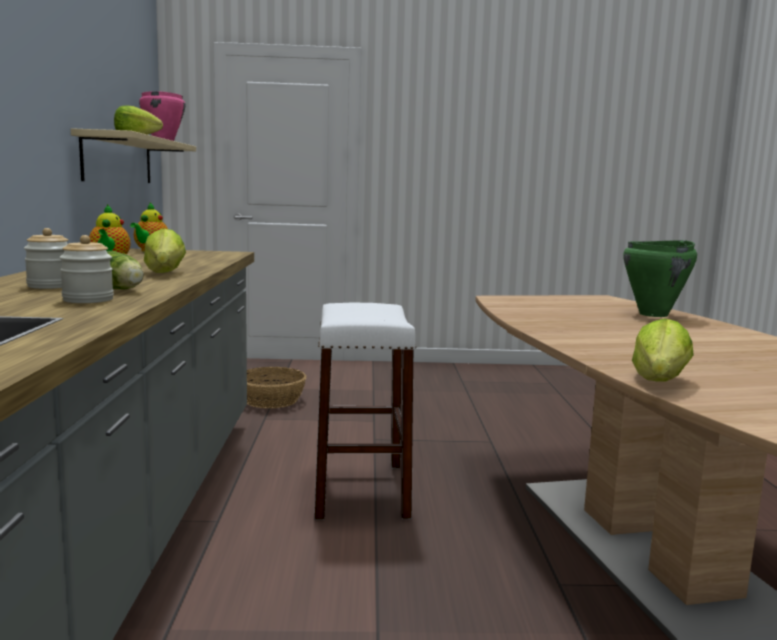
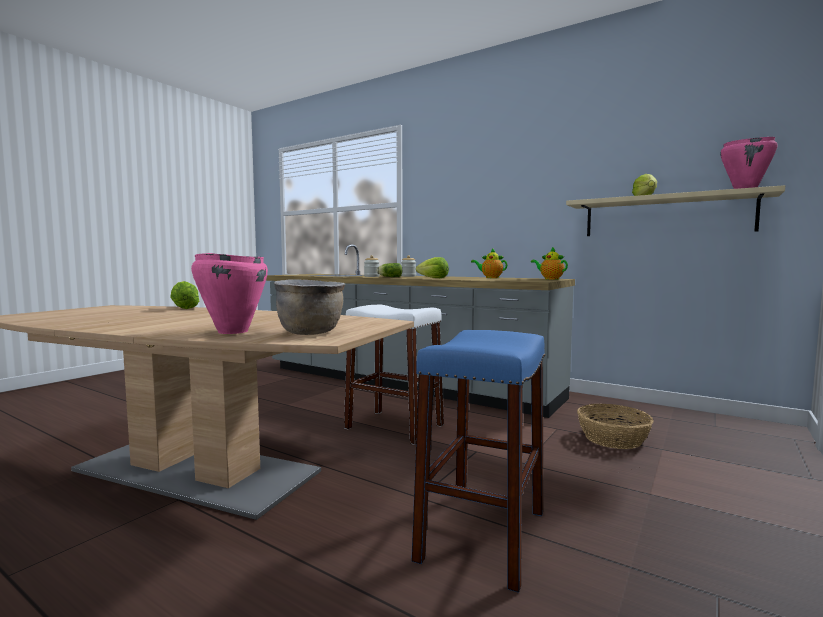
camera: 125 degrees right, 5 degrees down
green cooking pot [623,240,697,317] -> pink cooking pot [191,253,268,334]
none -> brown cooking pot [274,279,345,335]
none -> blue stool [411,330,545,593]

